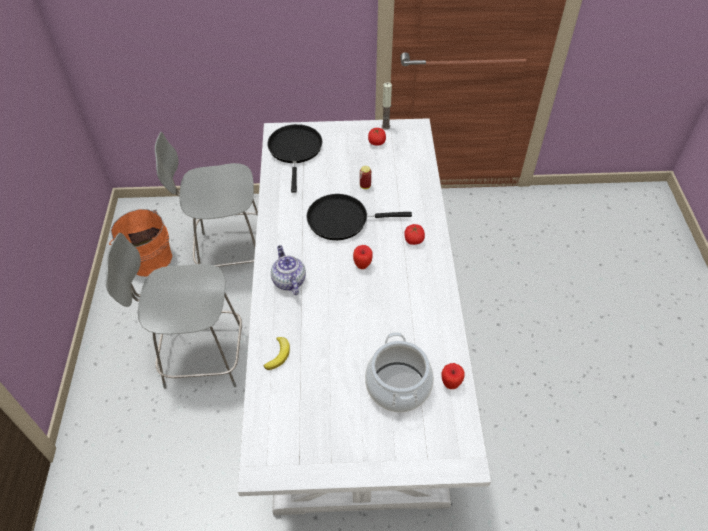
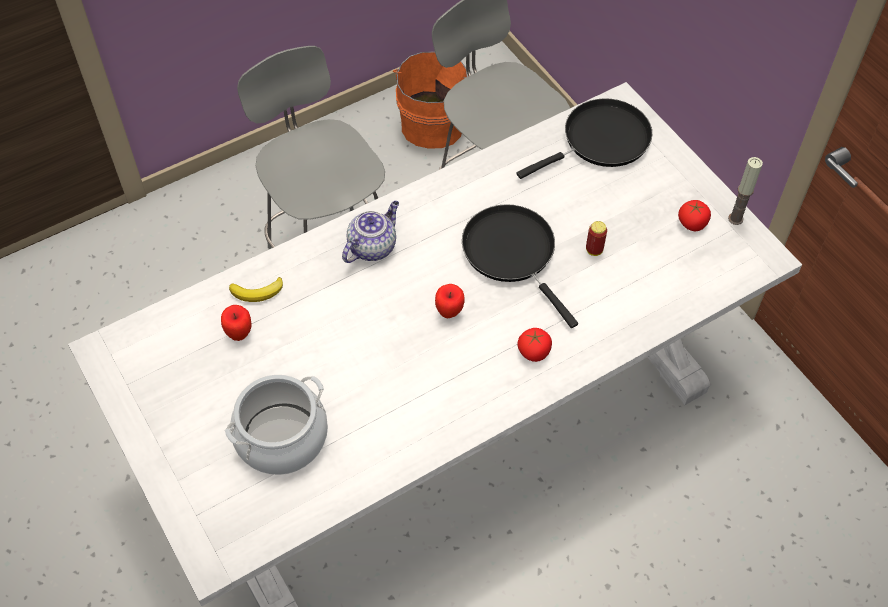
camera: 60 degrees right, 5 degrees up
apple [441,363,465,389] -> apple moved to [221,305,251,341]

